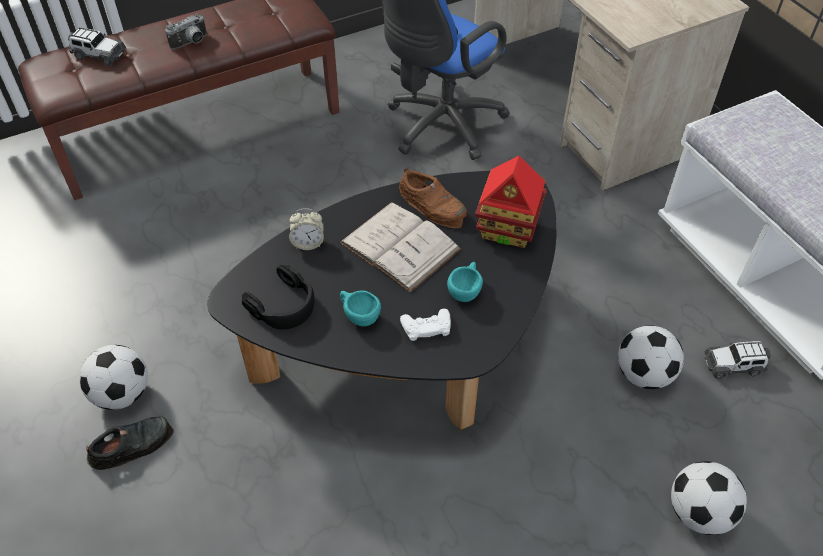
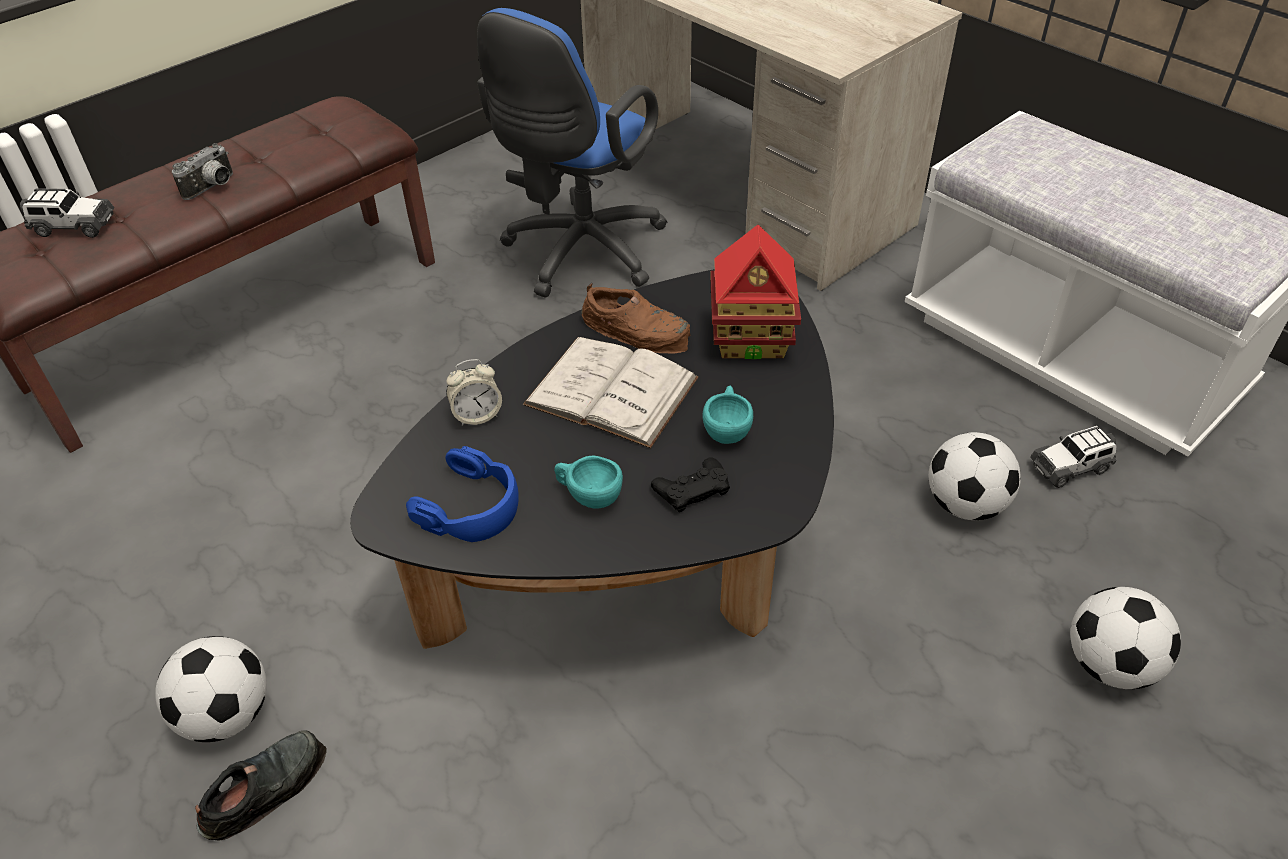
camera: 15 degrees left, 5 degrees down
black headphones [242,265,315,330] -> blue headphones [406,446,519,542]
white game controller [400,309,451,341] -> black game controller [651,457,730,512]

